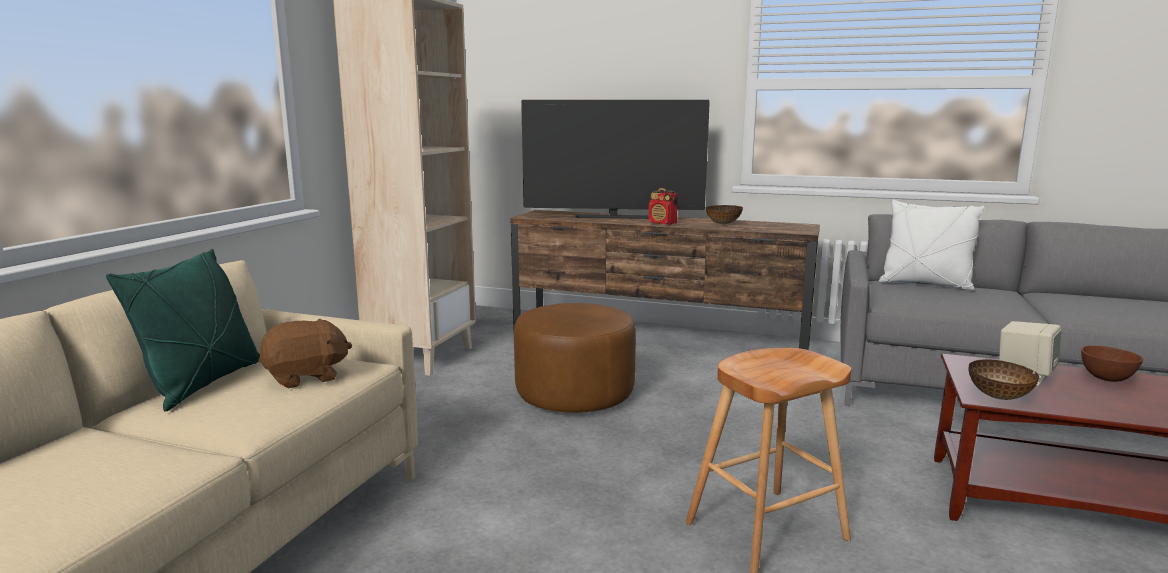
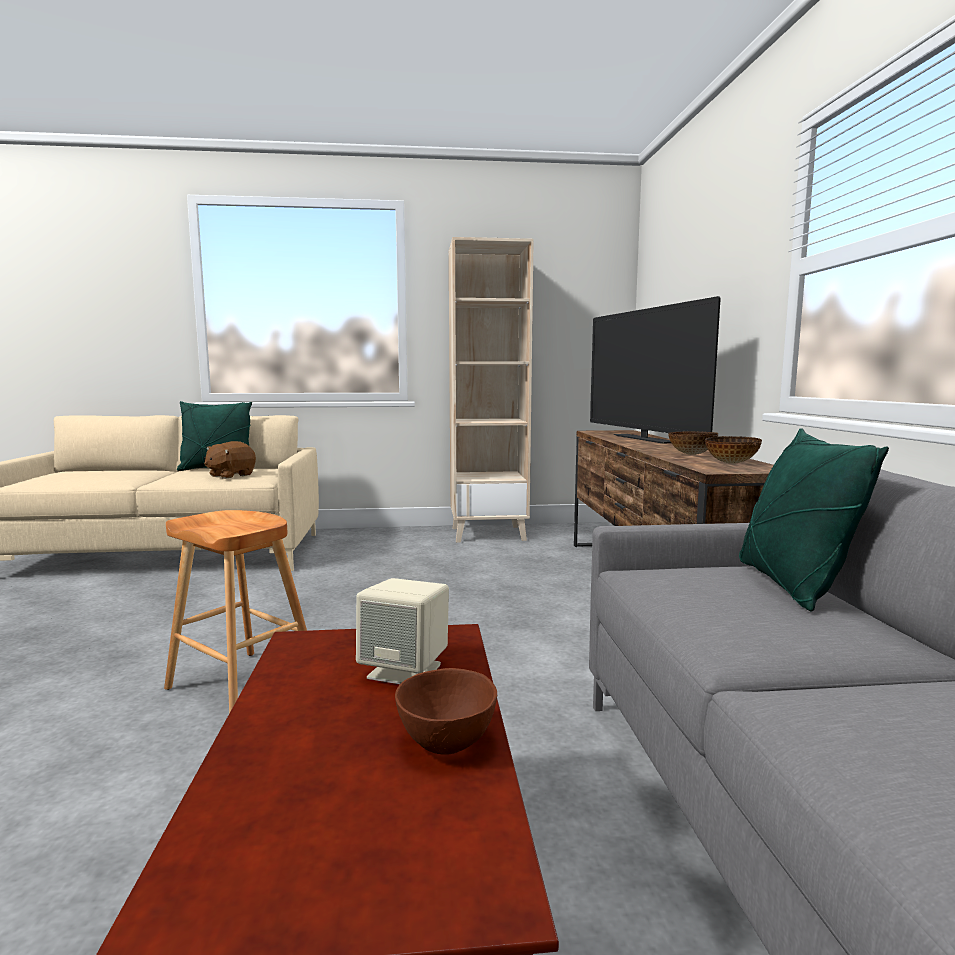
camera: 65 degrees right, 5 degrees down
brown plush toy [259,319,352,388] -> brown plush toy turned 90 degrees clockwise [204,441,256,479]
brown ottoman [514,303,636,413] -> none
radio [649,188,678,225] -> none
white pillow [879,200,984,290] -> green pillow [739,428,889,612]
bowl [968,359,1039,400] -> bowl moved to [705,436,762,464]

